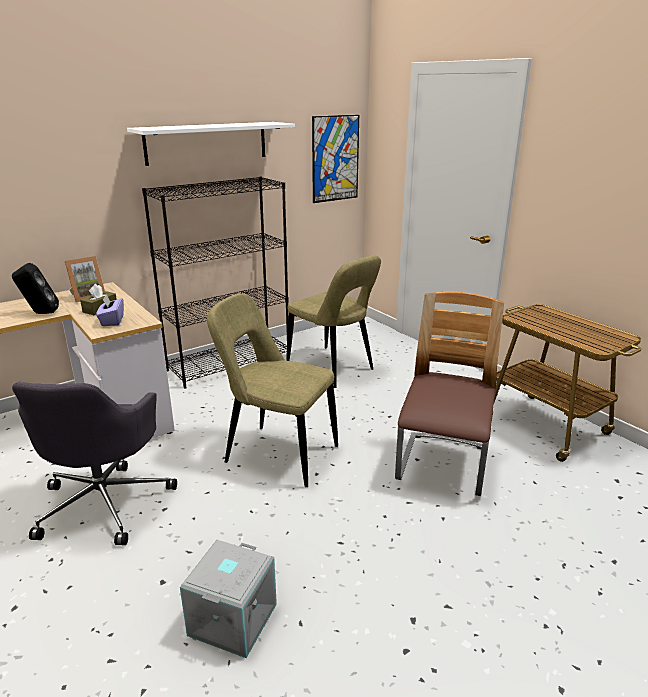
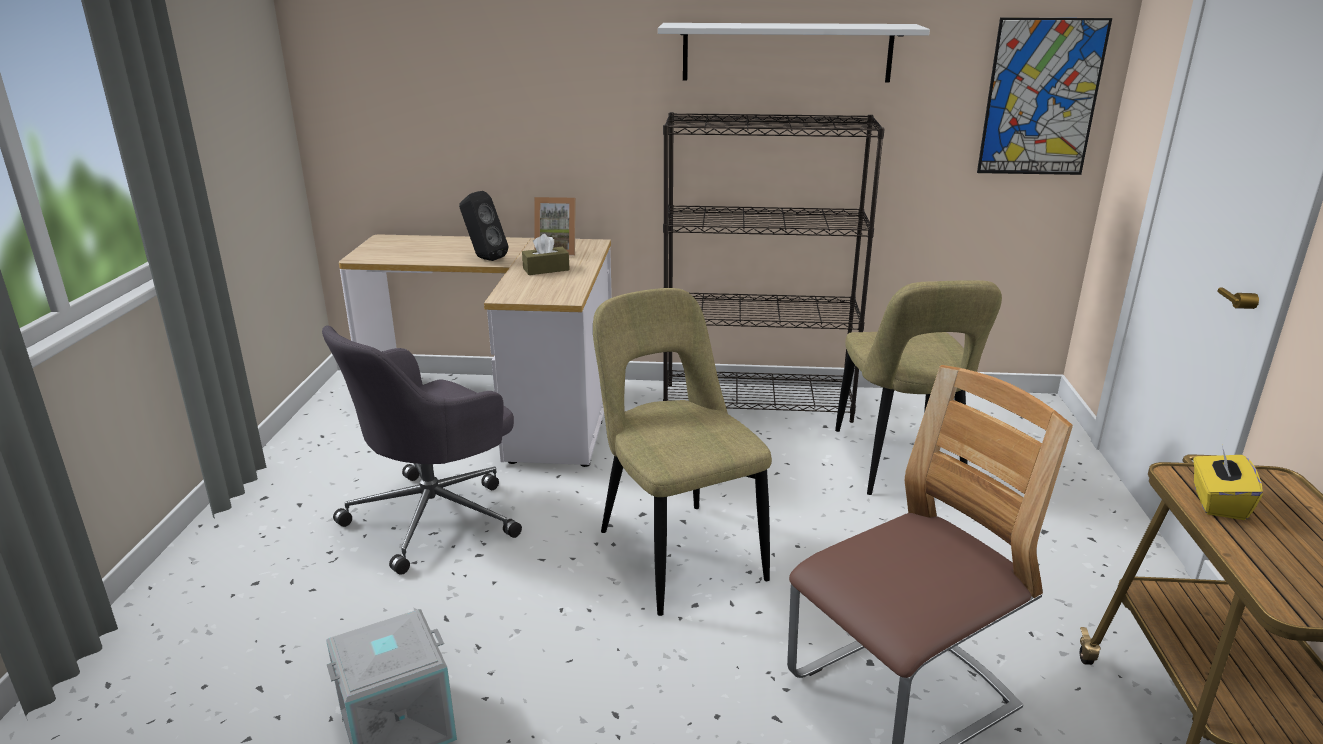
camera: 40 degrees right, 0 degrees up
purple tissue box [96,294,124,326] -> none
none -> yellow tissue box [1193,446,1263,520]

